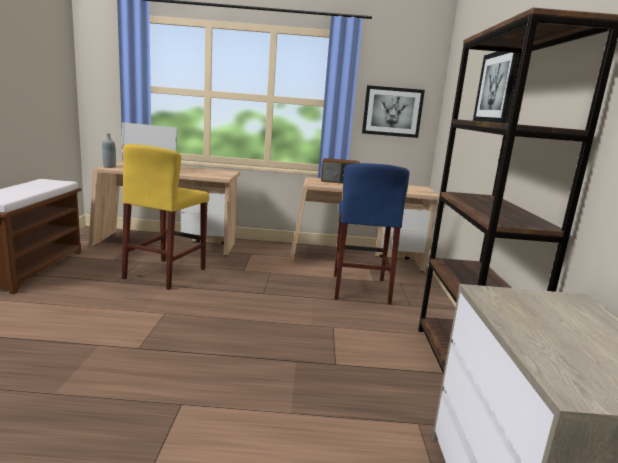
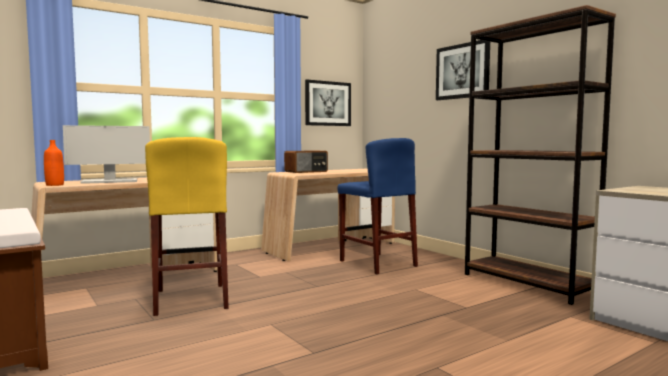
camera: 35 degrees left, 10 degrees down
grey bottle [102,133,116,168] -> orange bottle [44,140,64,186]

